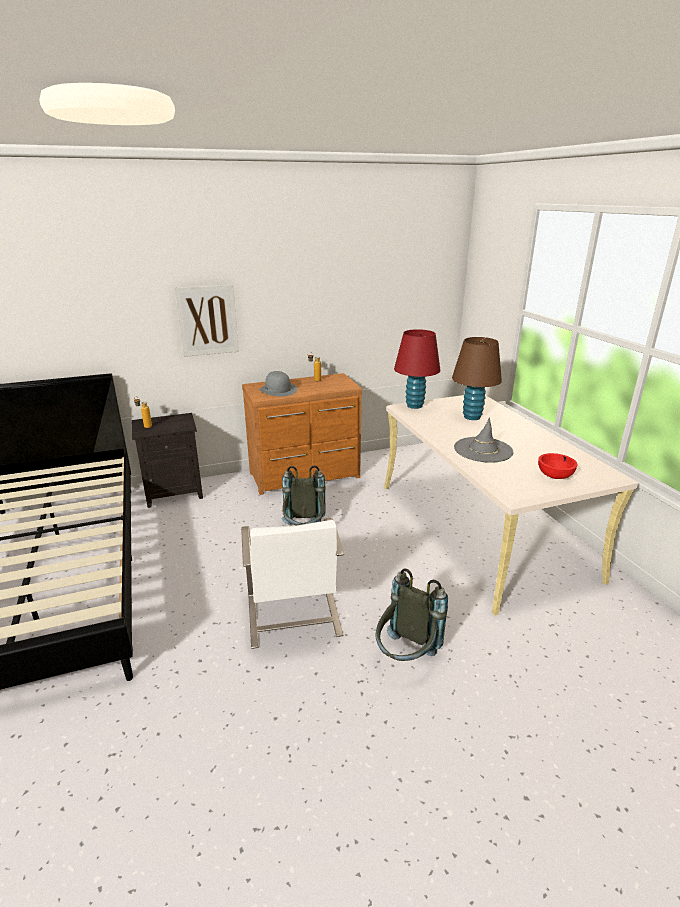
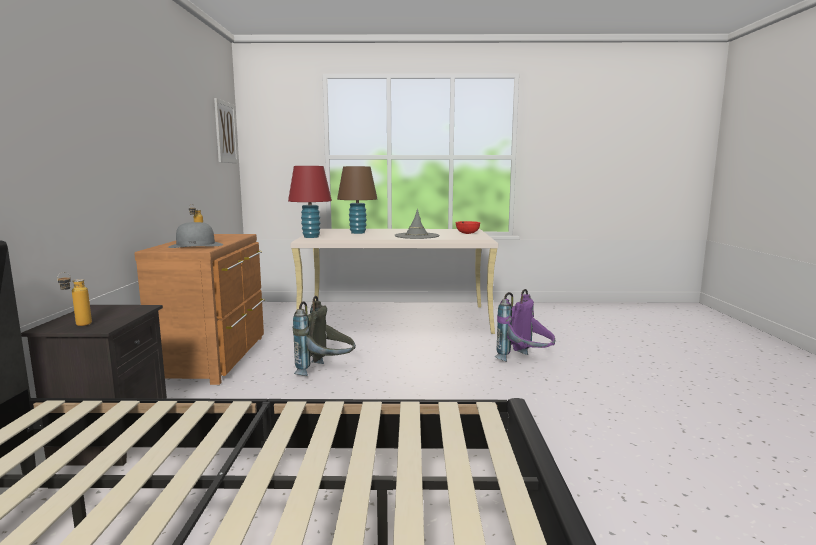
camera: 70 degrees left, 15 degrees down
picture [175,284,239,357] -> picture moved to [214,98,238,163]
white chair [241,518,344,649] -> none
grey backpack [376,569,448,661] -> purple backpack [495,289,555,362]

